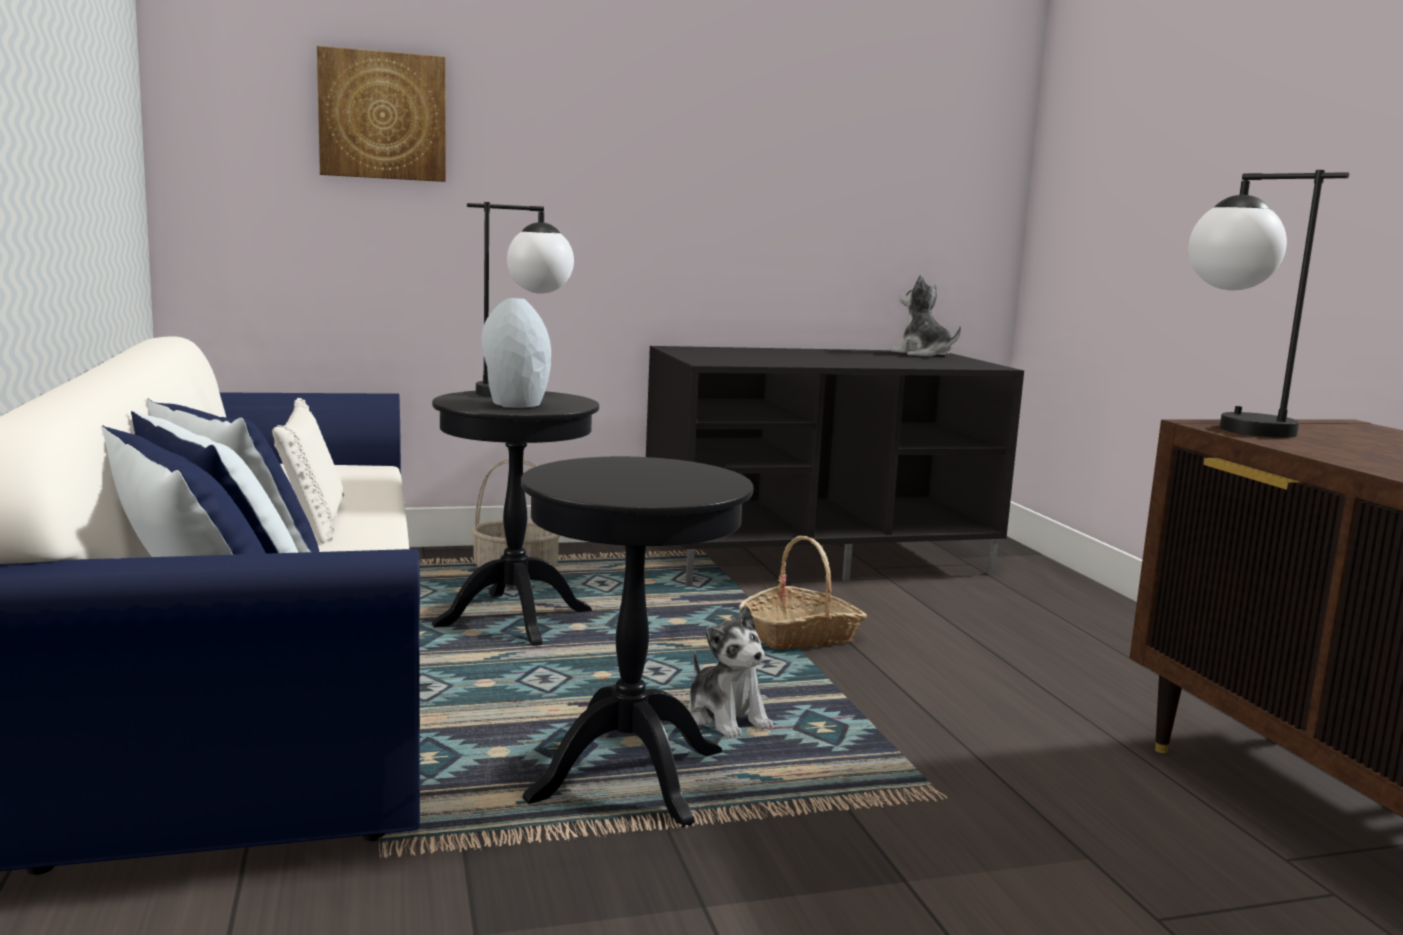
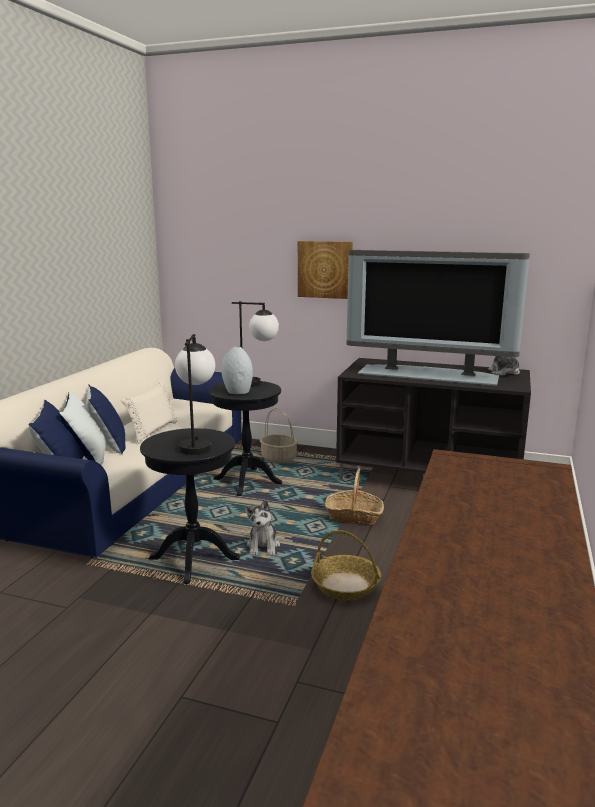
camera: 35 degrees right, 5 degrees up
picture [317,46,446,182] -> picture moved to [298,241,353,299]
table lamp [1188,170,1349,438] -> table lamp moved to [175,334,215,455]
none -> basket [311,530,381,600]
none -> television [347,250,530,386]

